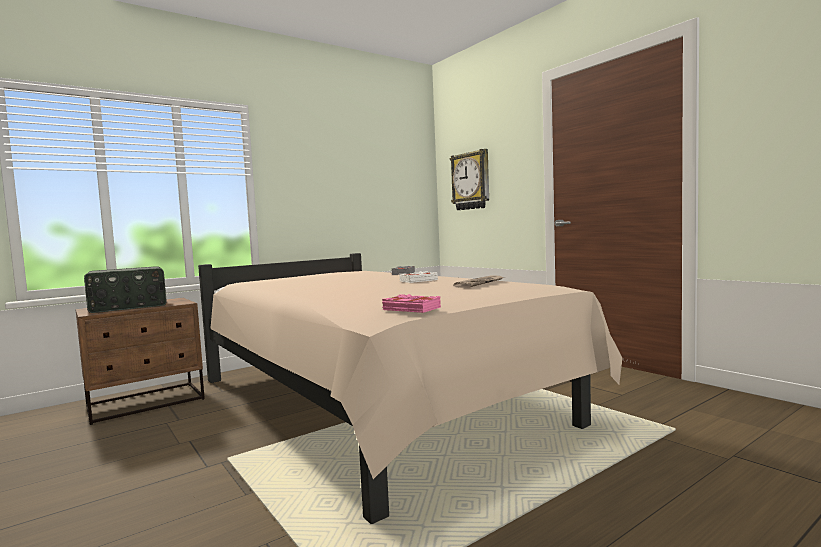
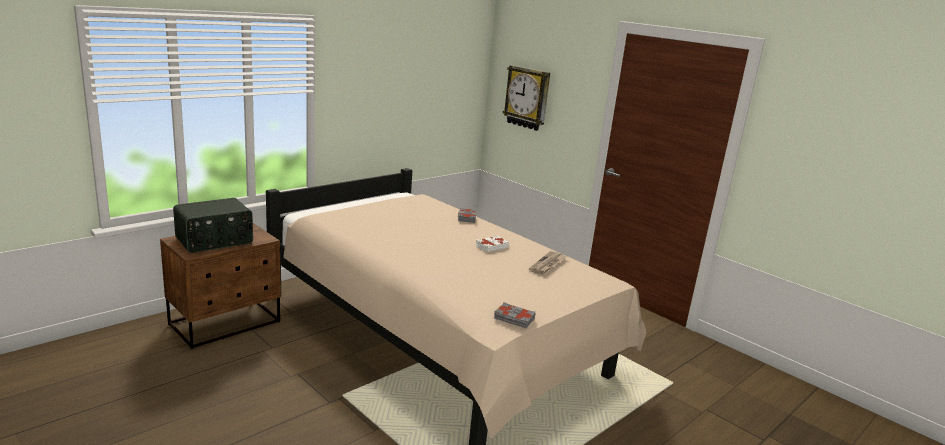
camera: 10 degrees left, 15 degrees up
pink book [382,294,441,313] -> grey book [494,302,536,328]

